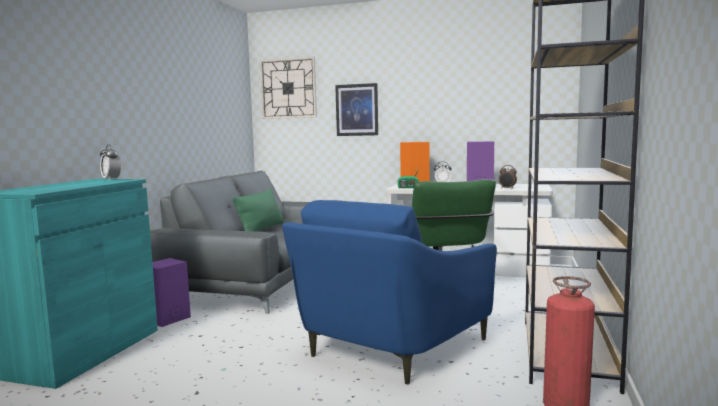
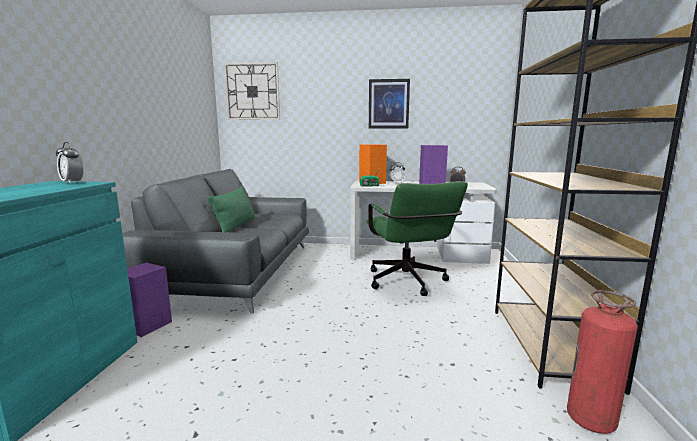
camera: 10 degrees left, 5 degrees up
blue armchair [282,200,497,384] -> none
picture [335,83,378,136] -> picture moved to [369,79,410,128]

